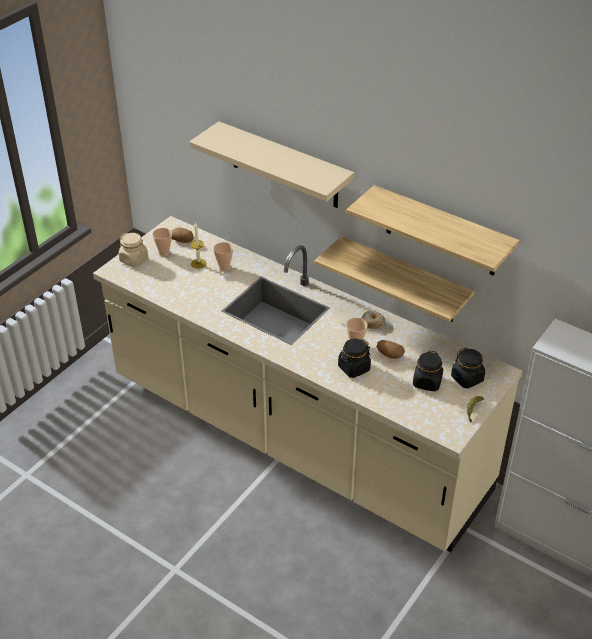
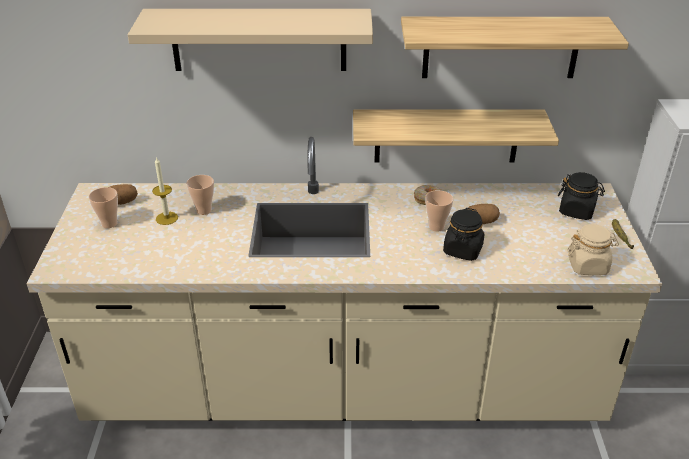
camera: 35 degrees left, 5 degrees down
beige jar [119,233,148,267] -> beige jar moved to [567,224,619,275]
black jar [413,351,443,391] -> none

